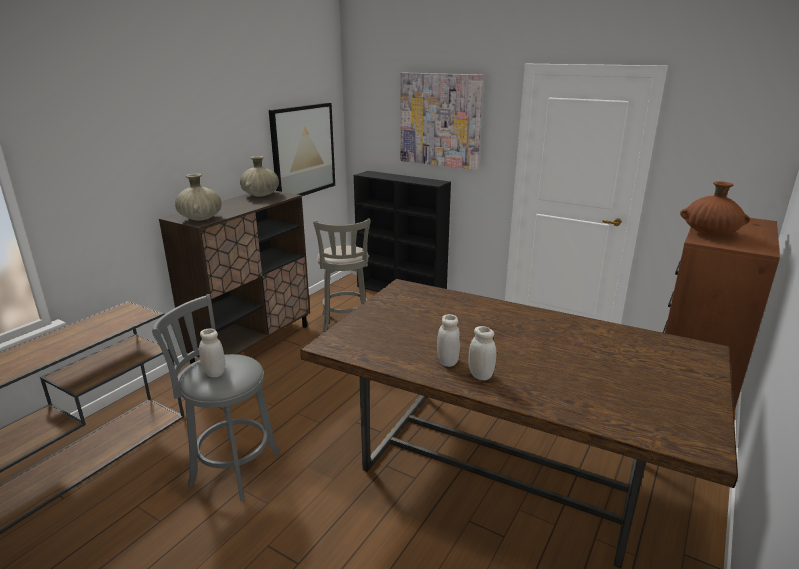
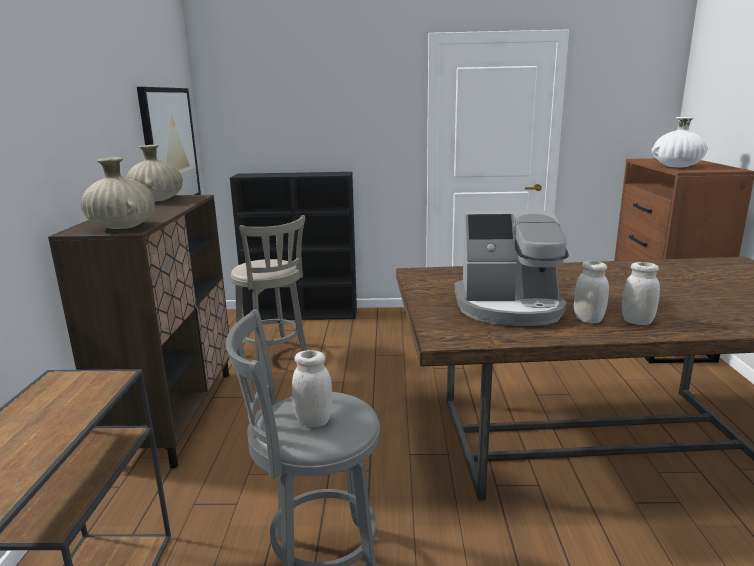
camera: 30 degrees left, 5 degrees down
picture [401,73,483,170] -> none
brown vase [680,181,750,236] -> white vase [651,117,708,168]
none -> coffee machine [454,211,569,326]

